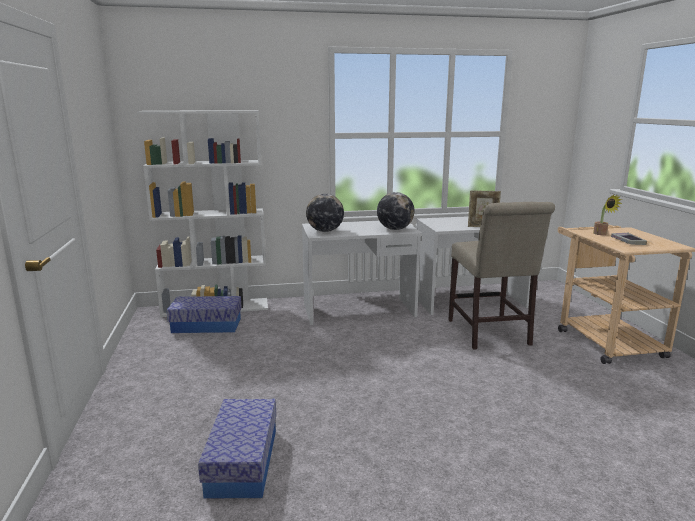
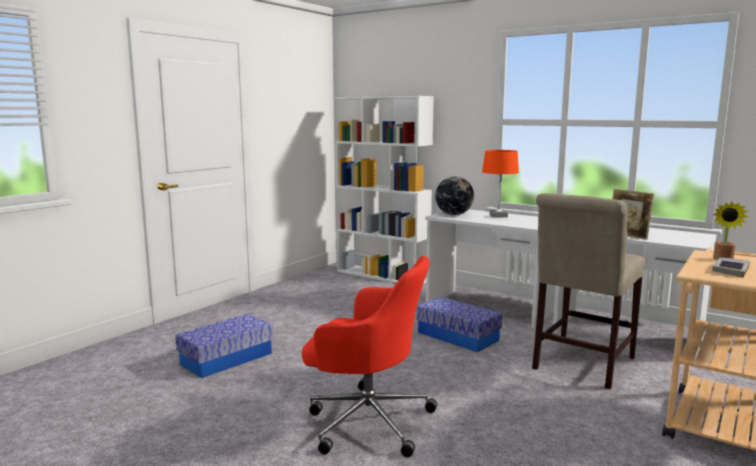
camera: 45 degrees right, 5 degrees down
storage box [167,296,242,333] -> storage box moved to [416,297,503,352]
globe [377,192,414,230] -> none
none -> red office chair [302,256,437,457]
none -> orange table lamp [482,150,519,218]

